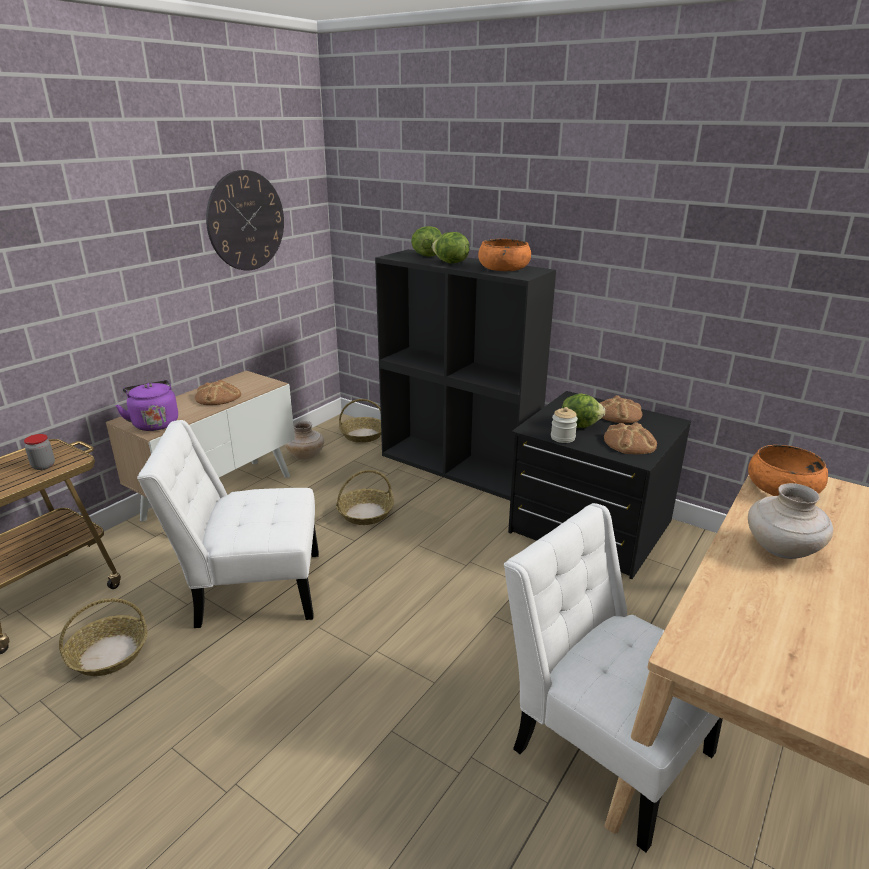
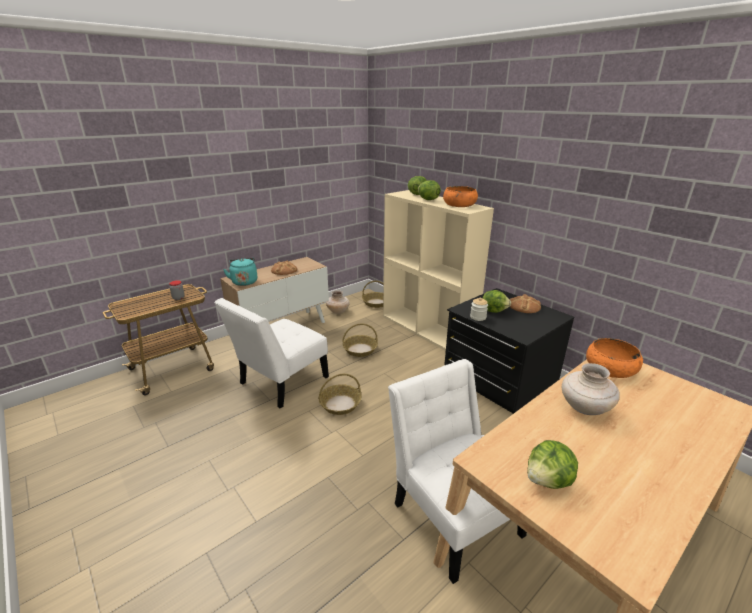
camera: 15 degrees right, 0 degrees up
basket [59,598,147,676] -> basket moved to [318,374,361,415]
purple kettle [115,380,178,431] -> turquoise kettle [223,258,257,286]
white chair [137,420,319,628] -> white chair turned 60 degrees counterclockwise [214,298,329,408]
wall clock [206,170,284,270] -> none
black bookcase [375,249,556,500] -> beige bookcase [383,190,494,351]
bread [604,422,657,454] -> none
none -> lettuce [527,440,578,489]

